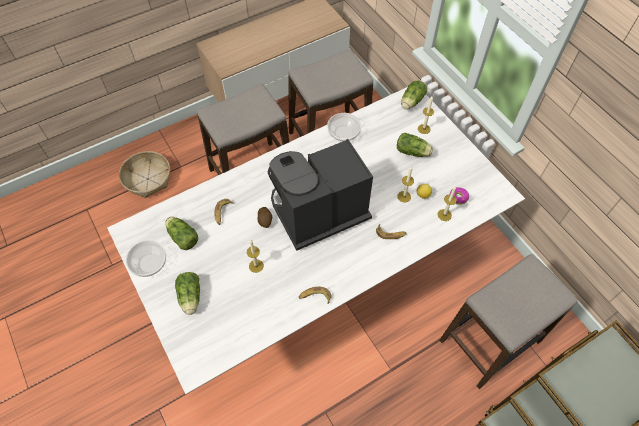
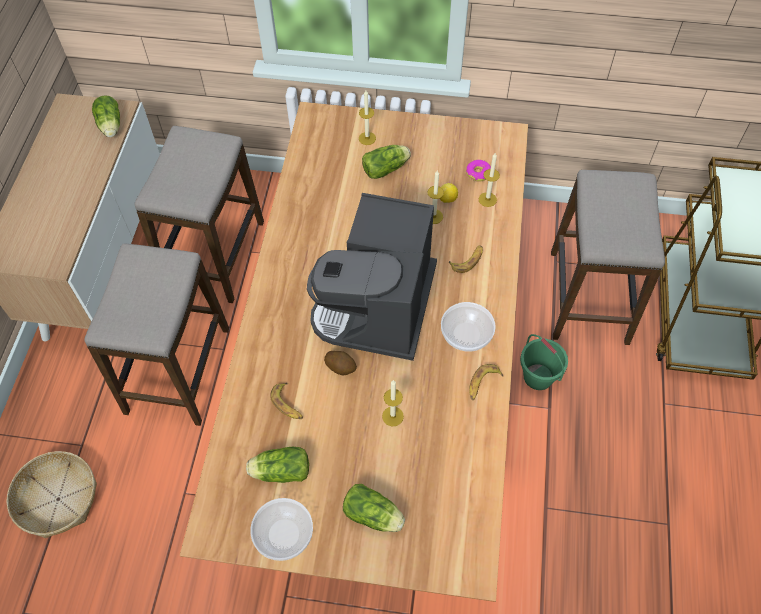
camera: 50 degrees left, 0 degrees up
white dining table [107,87,525,394] -> brown dining table [179,102,528,602]
bowl [327,113,361,141] -> bowl moved to [441,302,496,351]
lettuce [401,80,427,110] -> lettuce moved to [92,95,120,137]
none -> green bucket [520,334,568,390]

